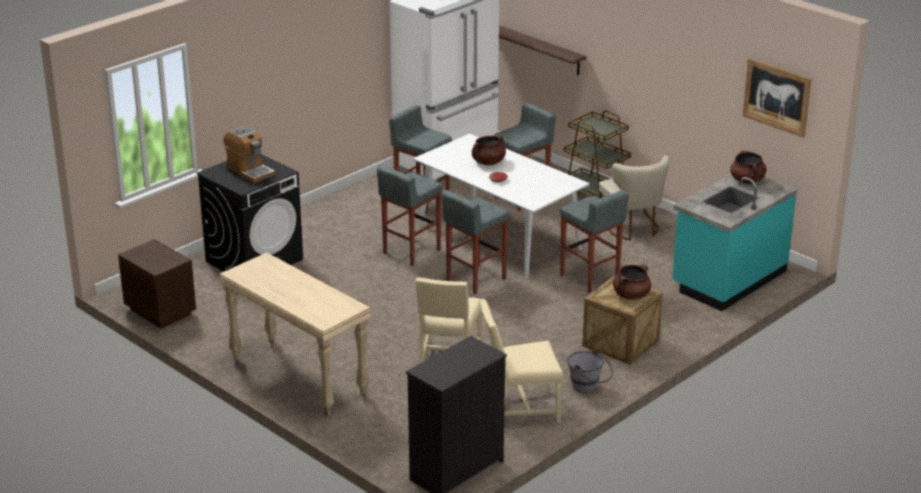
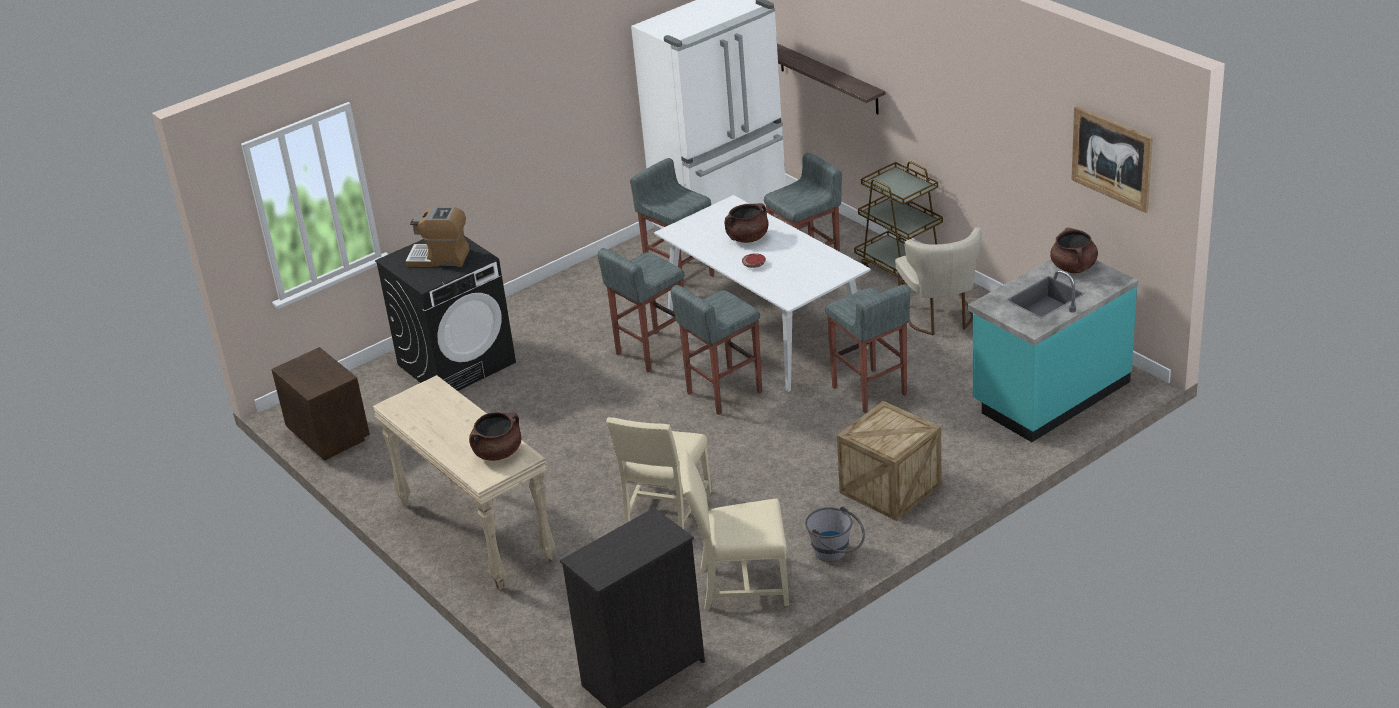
camera: 10 degrees right, 5 degrees up
coffee machine [223,126,275,183] -> coffee machine turned 135 degrees clockwise [405,207,470,267]
brown cooking pot [613,265,651,300] -> brown cooking pot moved to [469,412,521,461]

